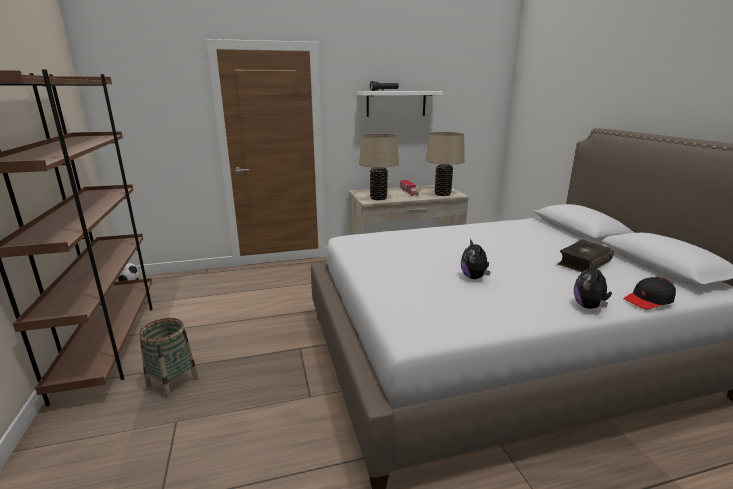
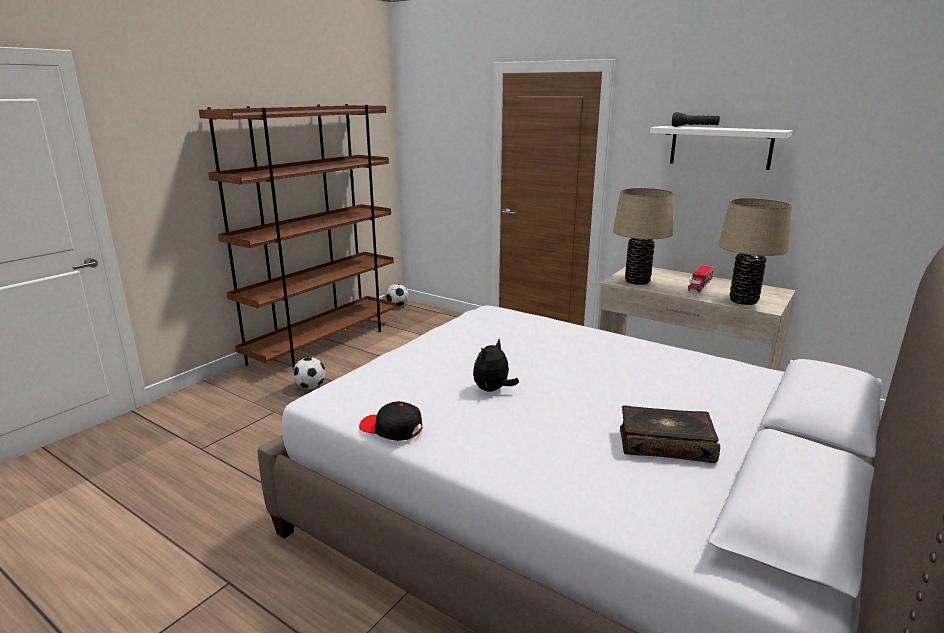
camera: 50 degrees right, 0 degrees up
basket [139,318,198,399] -> football [293,357,326,389]
plush toy [574,262,612,309] -> none
black cap [623,277,676,309] -> black cap moved to [359,401,423,441]

